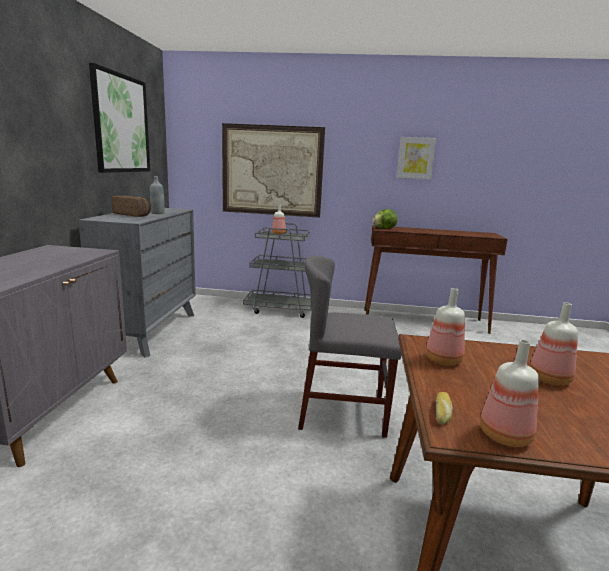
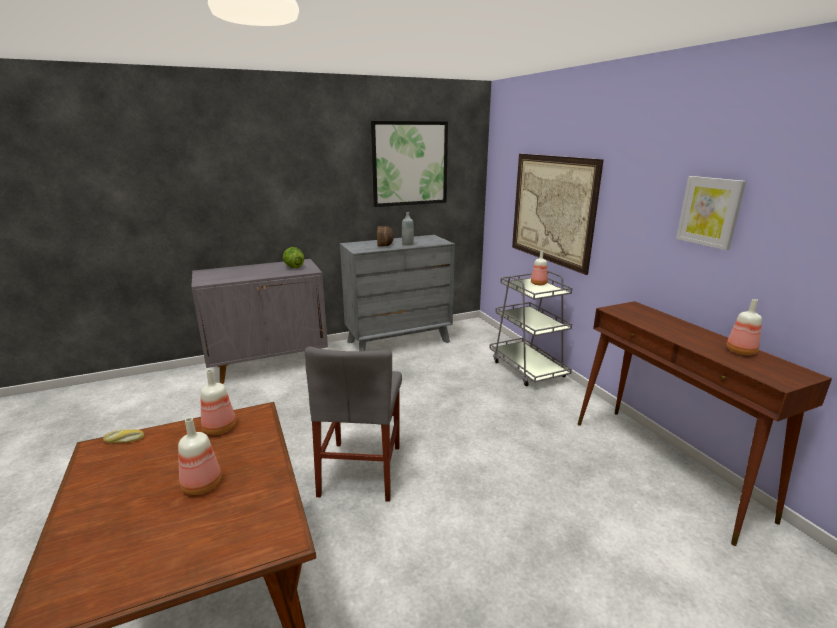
camera: 60 degrees right, 5 degrees up
grey chair [298,256,402,438] -> grey chair turned 150 degrees counterclockwise [305,347,402,502]
lettuce [372,209,397,229] -> lettuce moved to [283,247,304,268]
bottle [480,340,539,447] -> bottle moved to [727,299,762,355]

